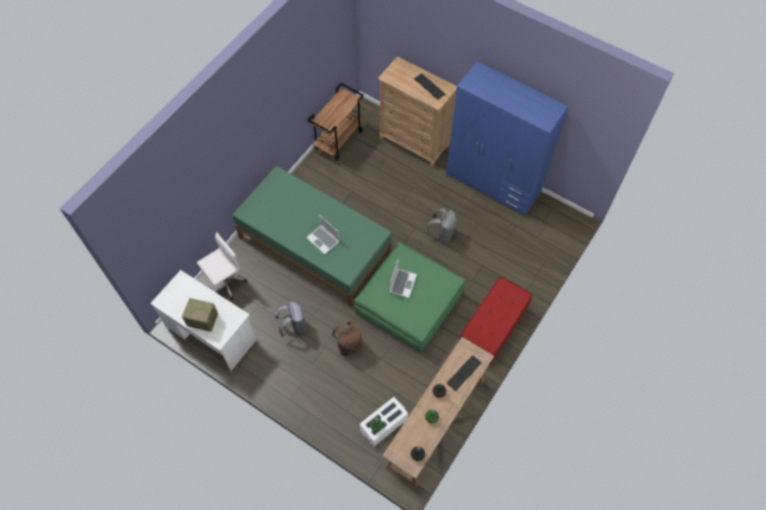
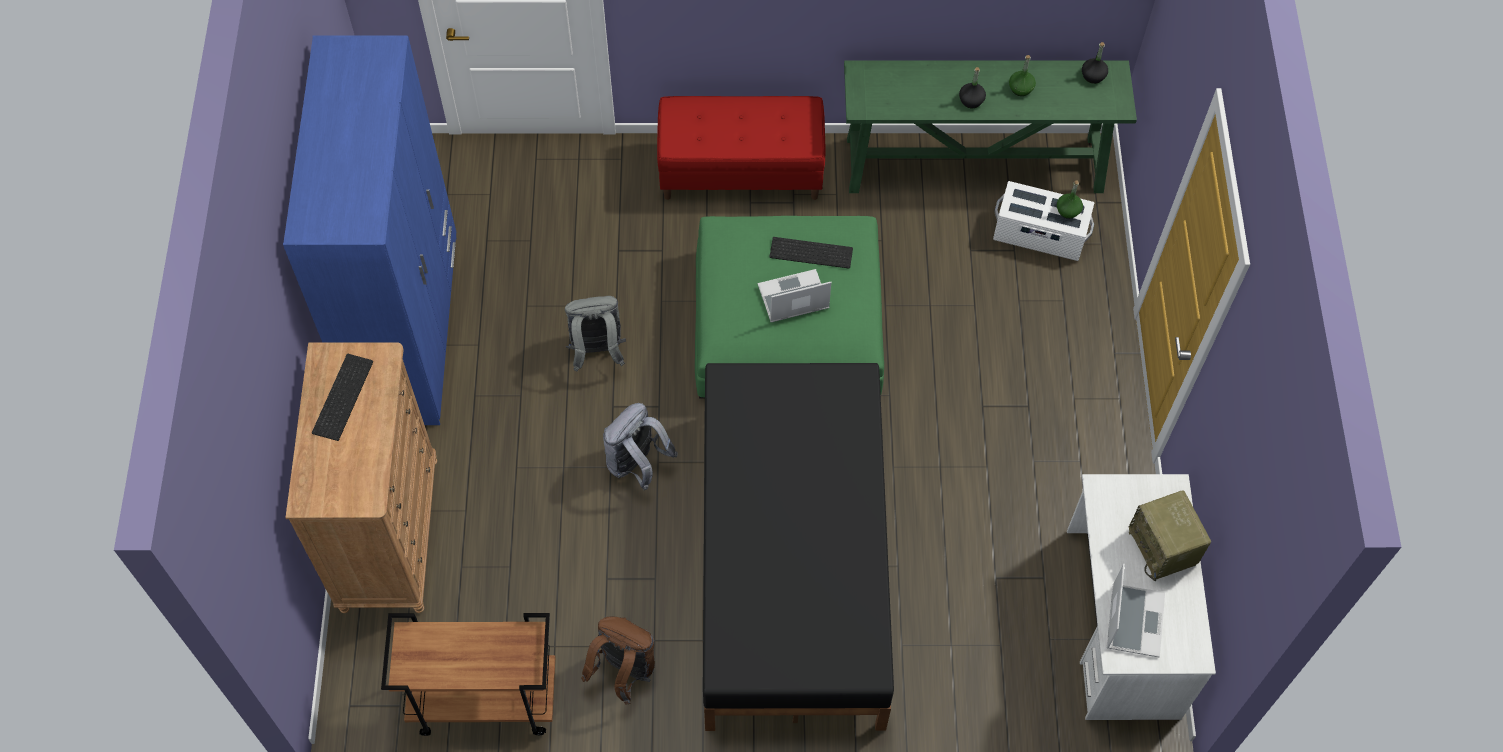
camera: 125 degrees left, 0 degrees up
white office chair [197,233,247,300] -> none
green bed [232,166,392,307] -> black bed [703,363,894,731]
grey backpack [276,301,306,337] -> grey backpack moved to [603,403,678,490]
laptop [306,215,339,255] -> laptop moved to [1107,564,1165,657]
brown backpack [332,321,362,356] -> brown backpack moved to [581,616,655,705]
brown console table [382,337,494,489] -> green console table [844,61,1137,193]
keyboard [447,355,482,391] -> keyboard moved to [769,237,853,269]

